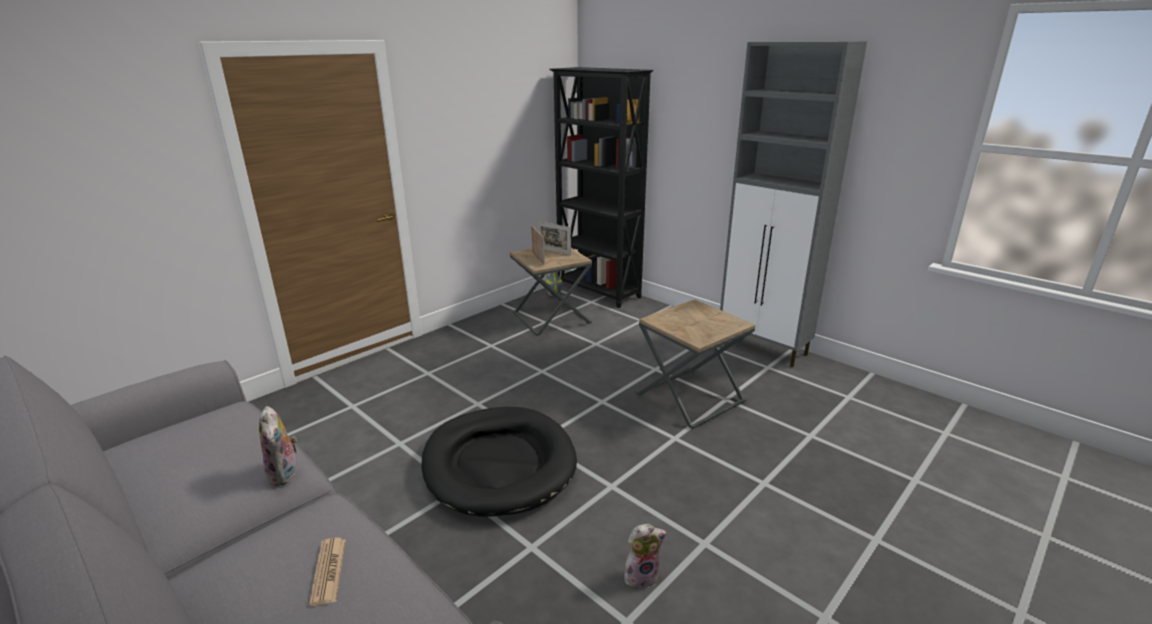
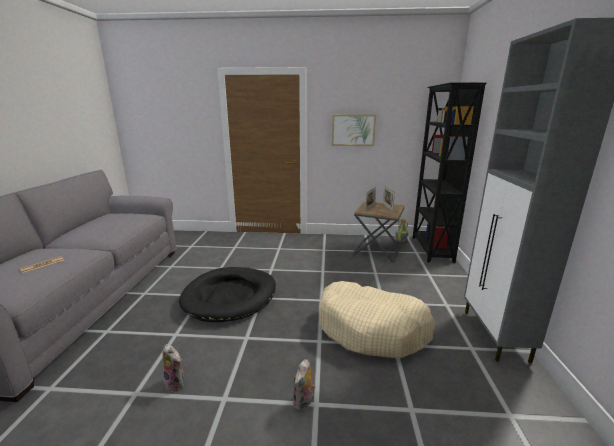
camera: 50 degrees right, 5 degrees down
plush toy [259,406,297,486] -> plush toy moved to [293,359,315,411]
brown side table [636,299,755,429] -> beige dog bed [319,281,436,359]
none -> picture [332,114,376,146]

